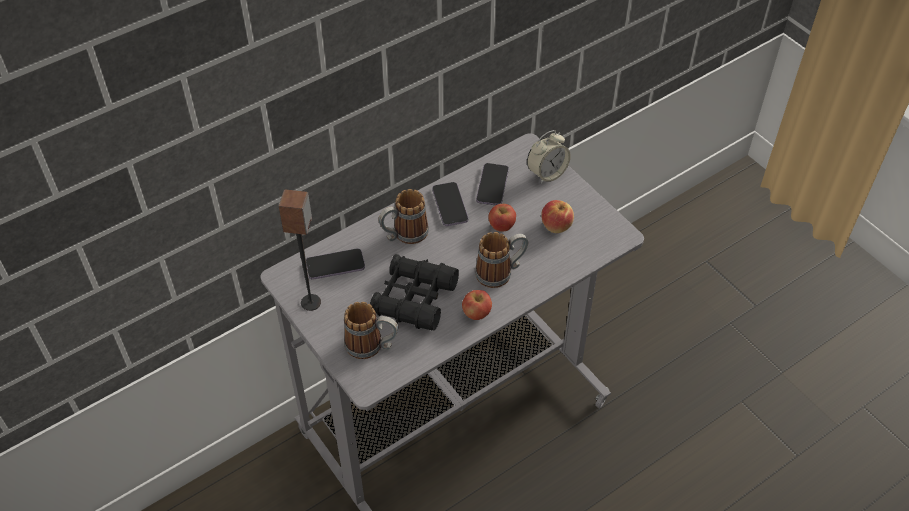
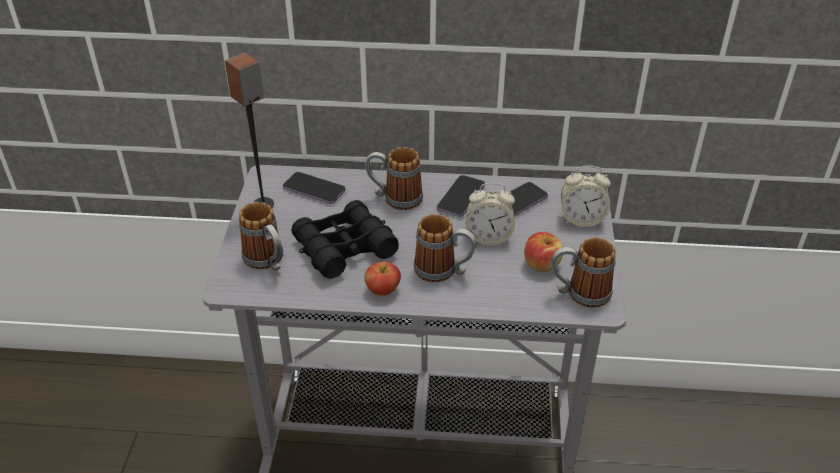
camera: 40 degrees right, 10 degrees down
apple [489,204,516,232] -> alarm clock [466,183,515,245]
none -> mug [552,237,616,308]

